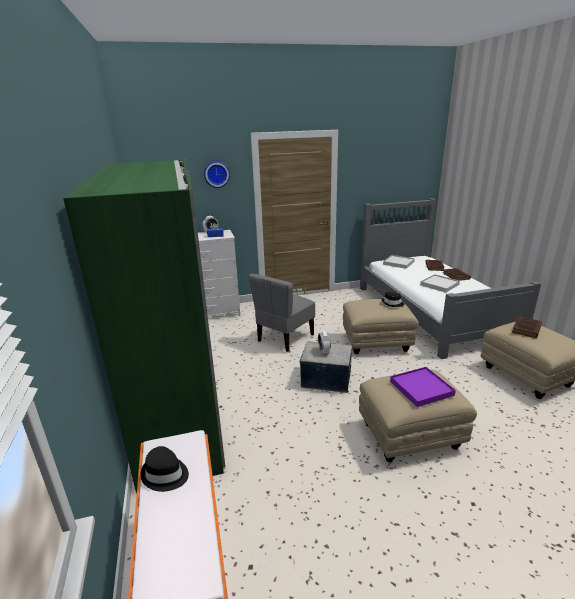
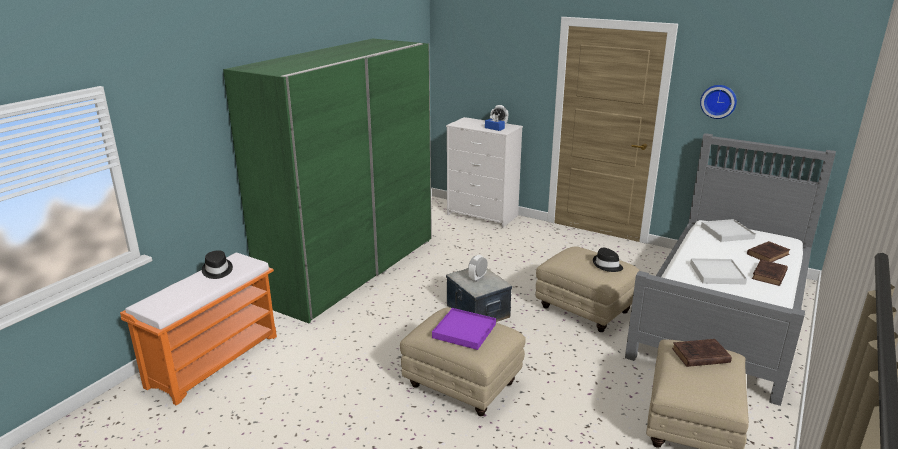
camera: 45 degrees right, 0 degrees up
wall clock [204,161,230,188] -> wall clock moved to [700,85,737,119]
grey chair [248,274,315,352] -> none

